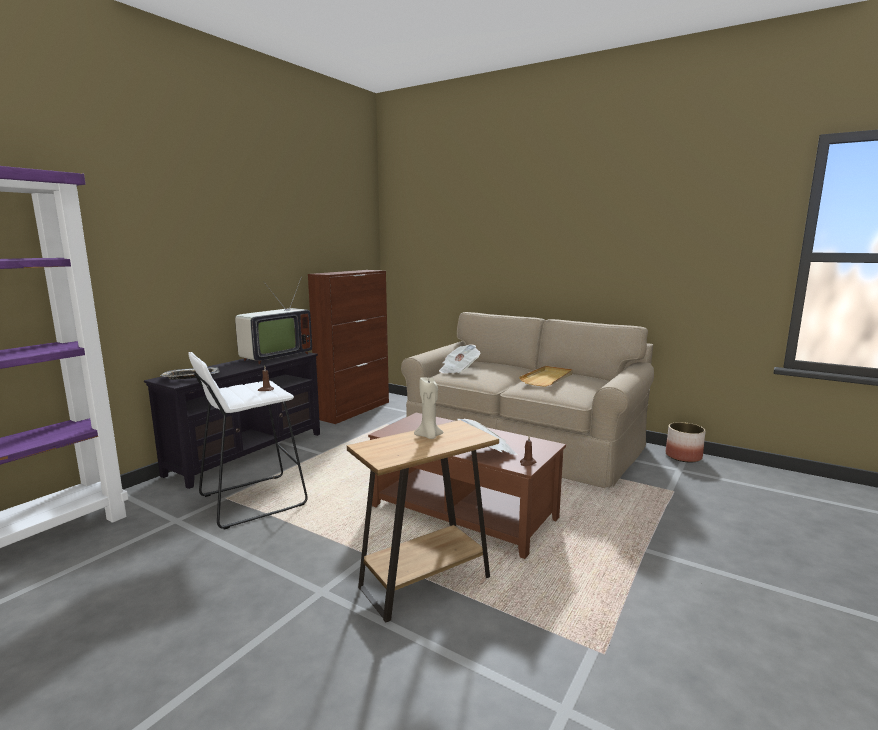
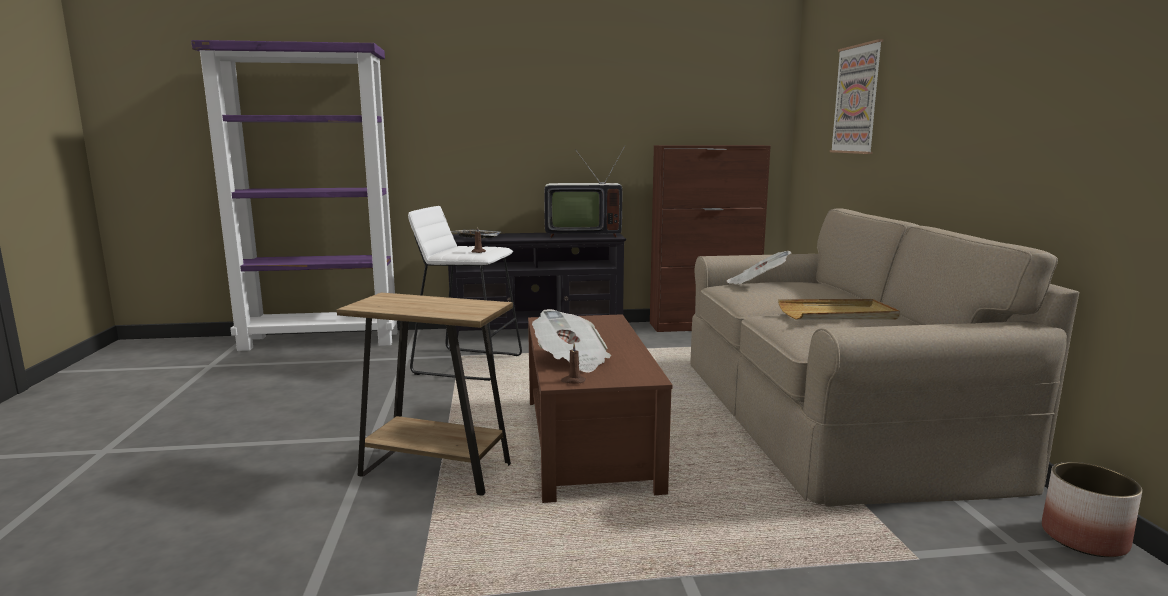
camera: 50 degrees right, 0 degrees up
beige candle [414,377,444,439] -> none
none -> picture [830,39,883,154]

